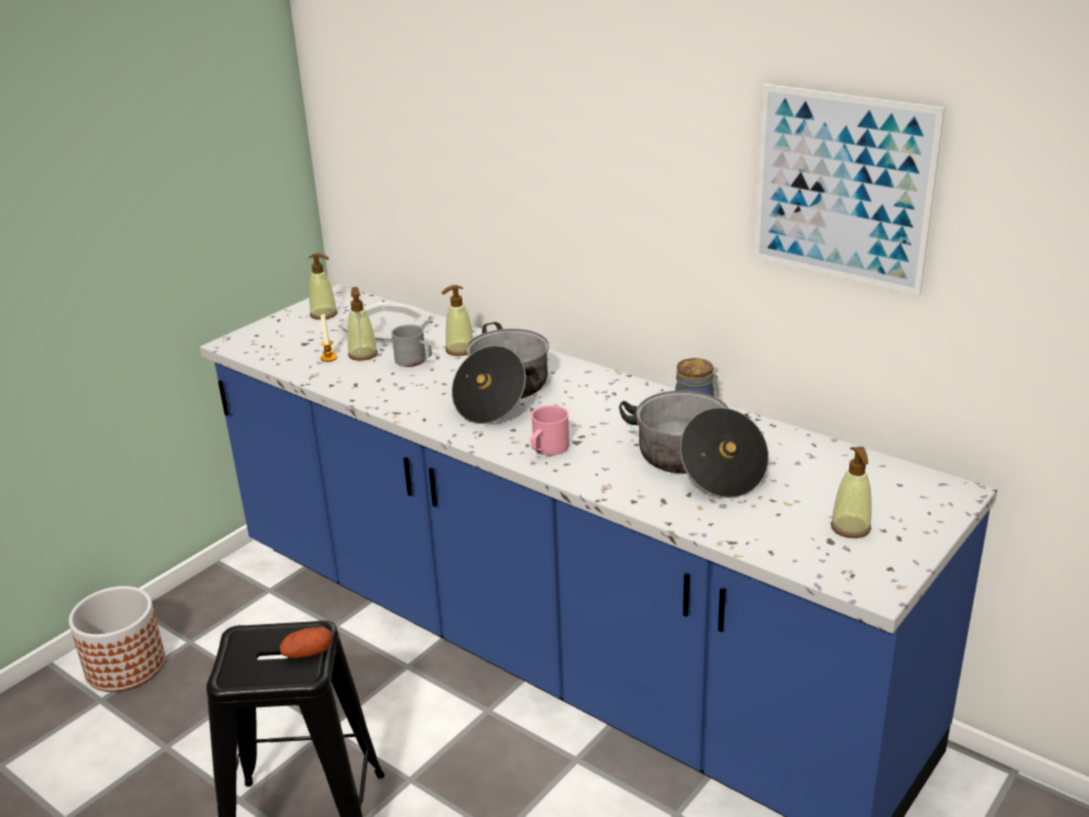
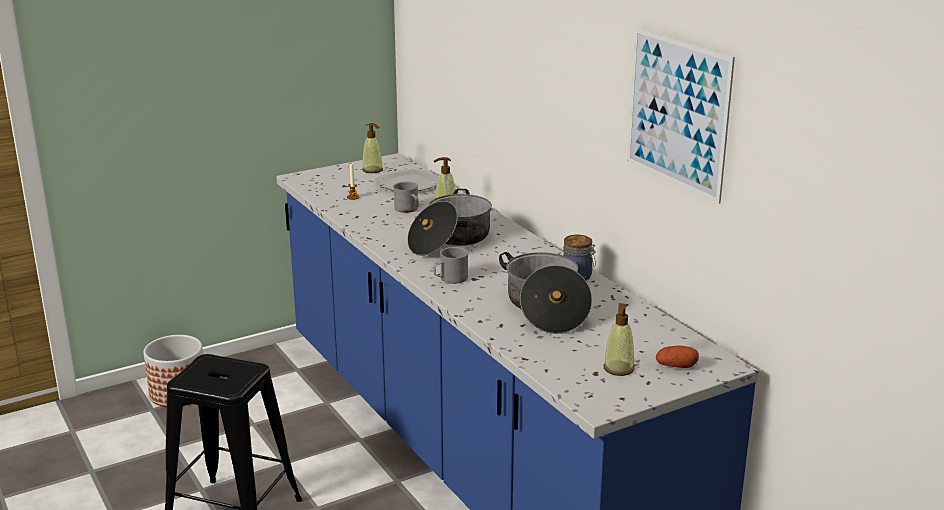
camera: 20 degrees right, 5 degrees down
potato [279,627,332,658] -> potato moved to [656,345,699,368]
soap dispenser [347,287,378,361] -> none
pink mug [531,405,569,455] -> grey mug [433,247,469,284]

